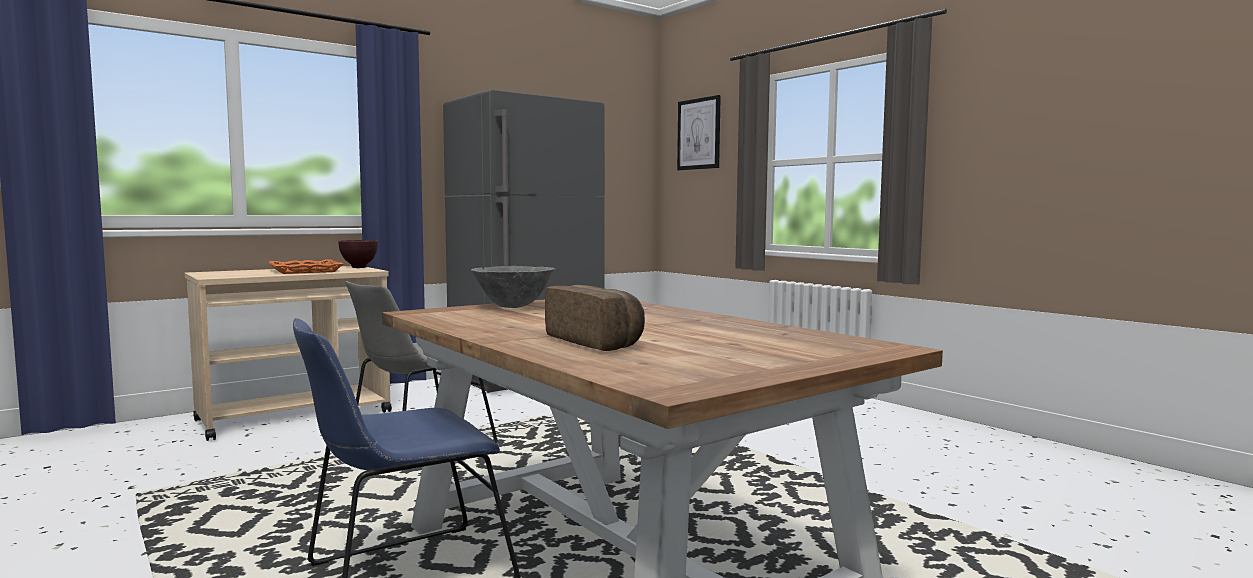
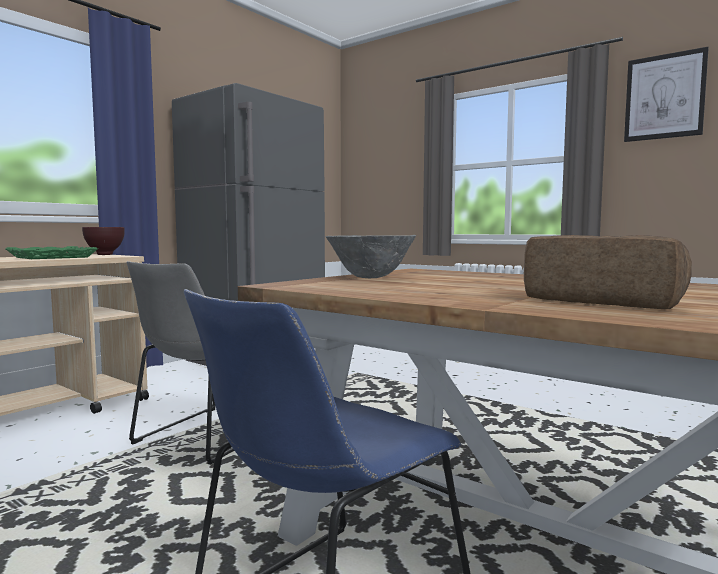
camera: 15 degrees left, 0 degrees up
orange tray [268,259,343,274] -> green tray [5,246,98,259]
picture [677,95,721,170] -> picture moved to [624,47,709,142]

